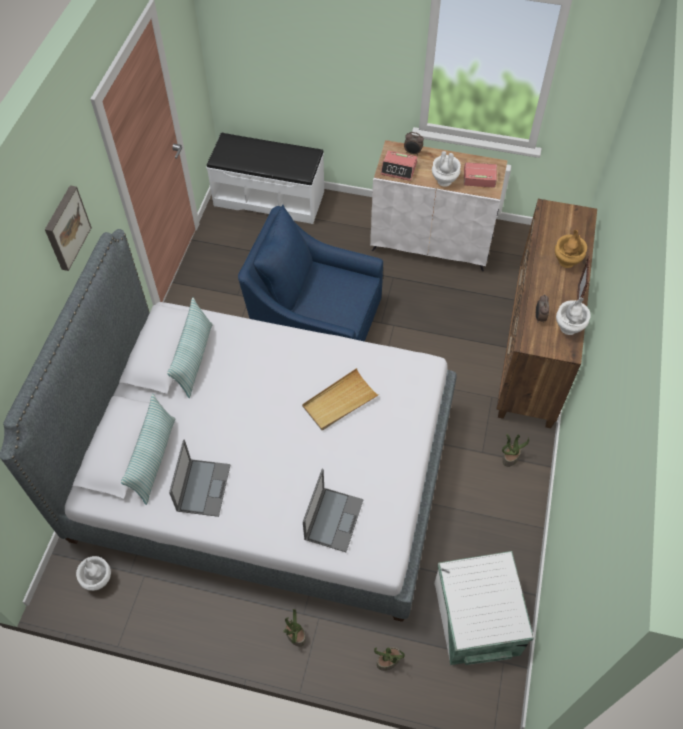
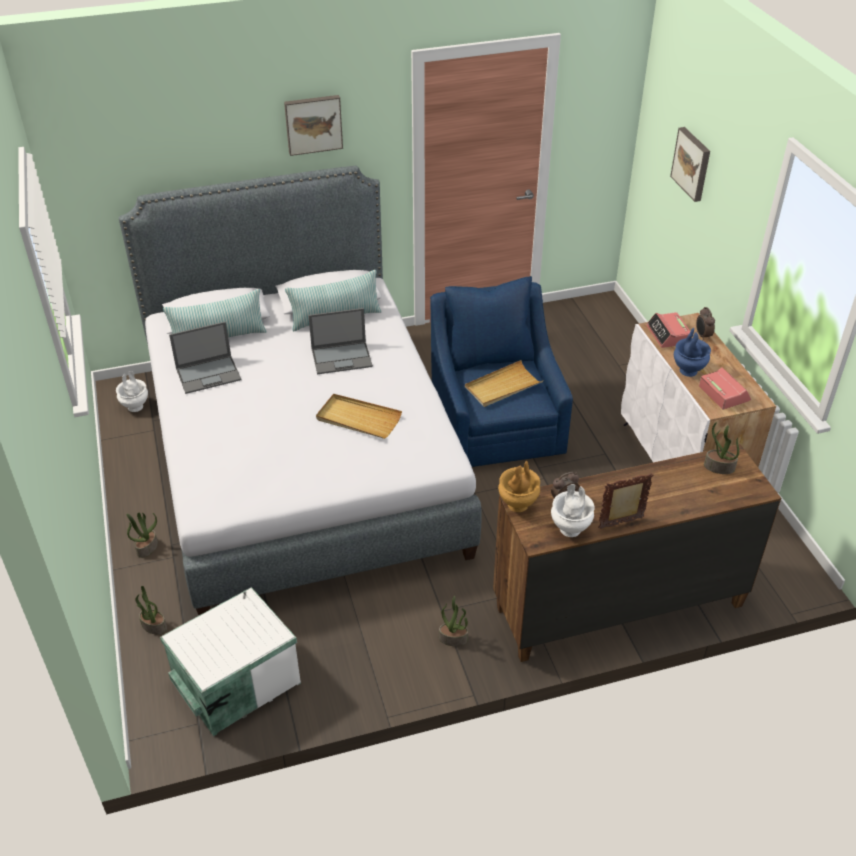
camera: 60 degrees right, 15 degrees down
white bench [206,133,324,224] -> none
laptop [303,469,364,552] -> laptop moved to [308,308,373,374]
white vase [432,151,461,187] -> blue vase [674,328,711,377]
brown vase [555,230,587,268] -> brown vase moved to [498,461,540,512]
none -> beige tray [465,360,543,407]
none -> picture [670,127,710,202]
none -> potted plant [704,422,739,474]

